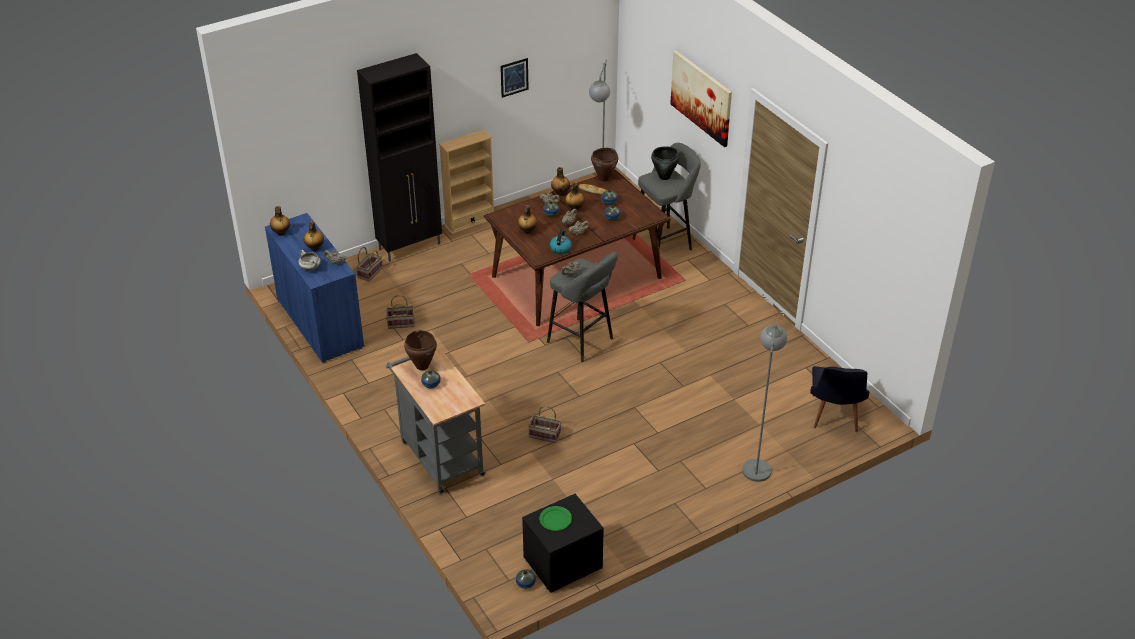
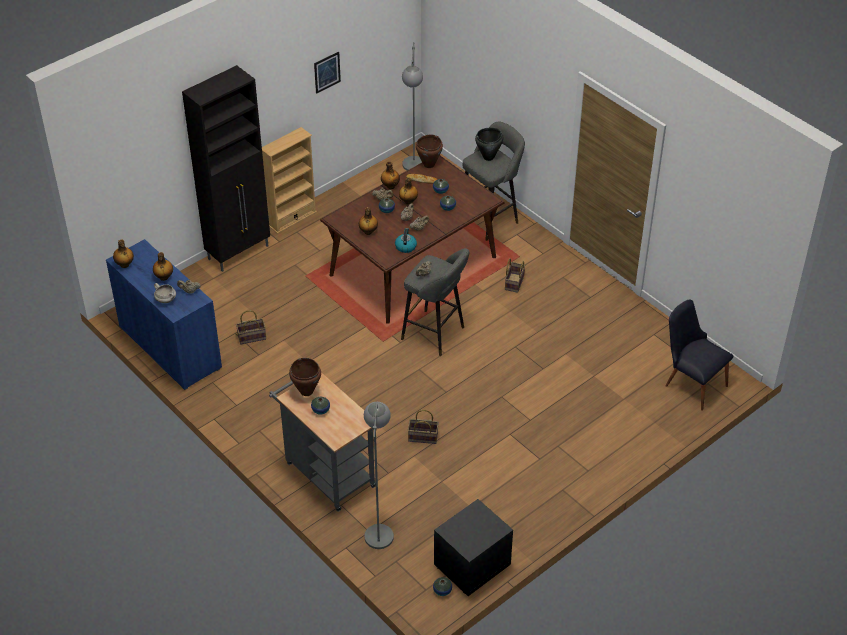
camera: 10 degrees left, 5 degrees up
basket [356,247,383,282] -> basket moved to [505,258,525,293]
green plate [539,506,572,531] -> none
picture [670,51,732,147] -> none
grey floor lamp [742,324,787,482] -> grey floor lamp moved to [364,402,394,549]
black chair [810,366,869,432] -> black chair turned 135 degrees clockwise [665,300,734,411]

